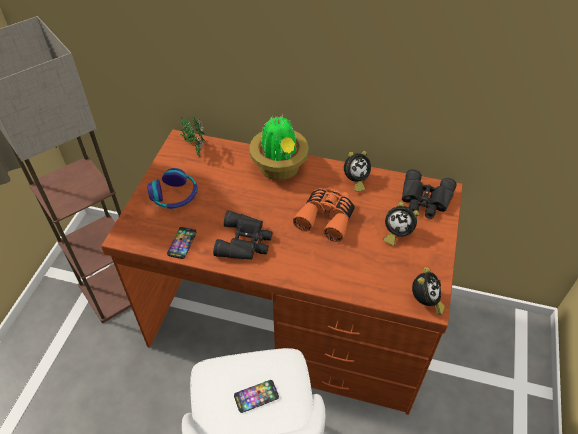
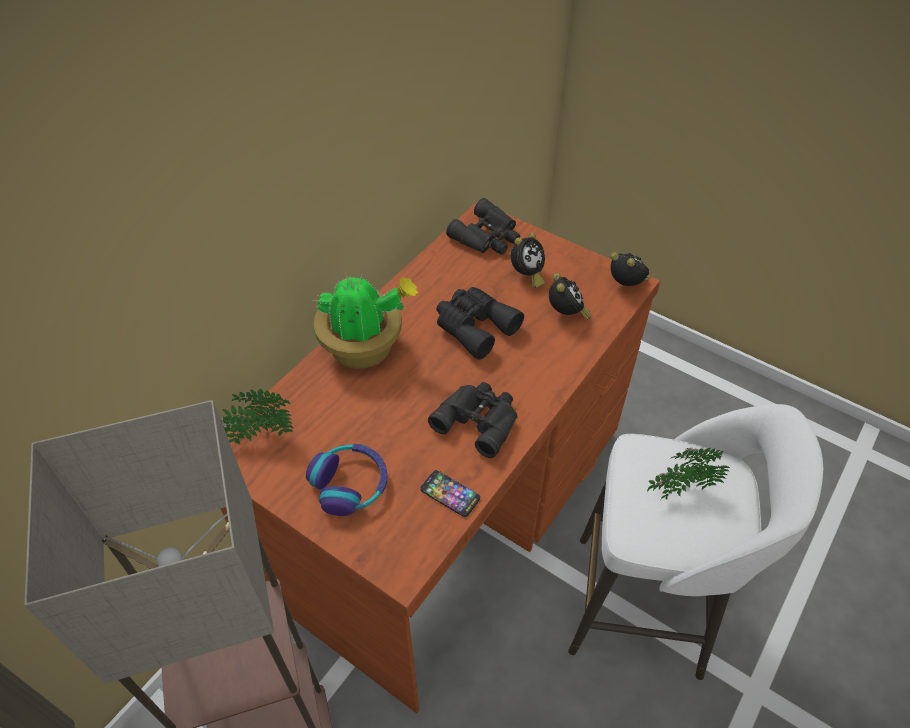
camera: 70 degrees left, 0 degrees up
phone [234,380,279,413] -> potted plant [647,447,730,499]
orange binoculars [293,187,355,242] -> black binoculars [436,287,524,360]
alarm clock [344,151,371,192] -> alarm clock moved to [549,273,591,320]

